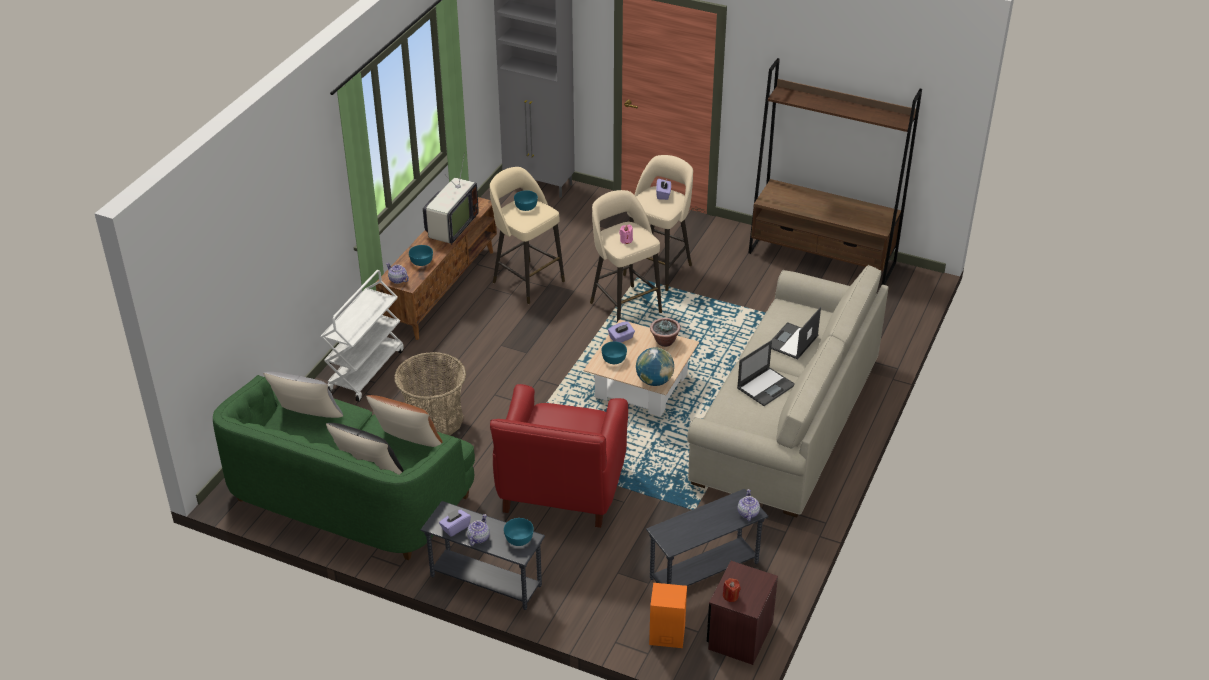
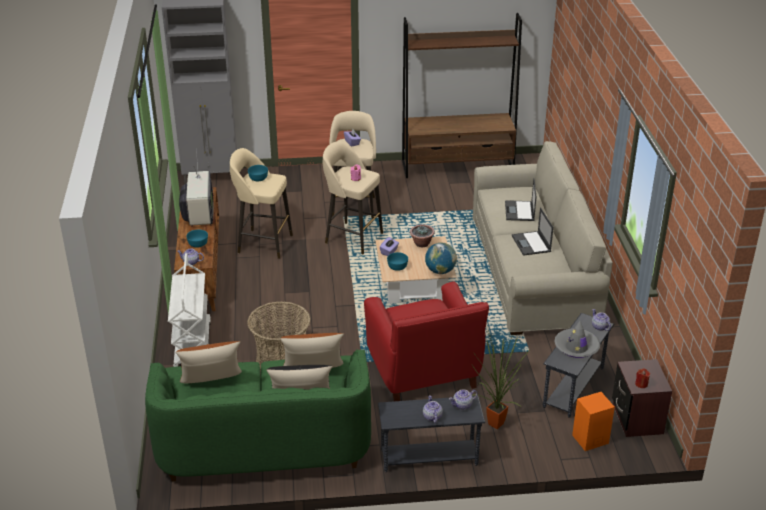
camera: 30 degrees left, 5 degrees down
grey pillow [263,372,343,418] -> brown pillow [176,341,242,384]
purple tissue box [439,509,471,537] -> none
turquoise bowl [504,518,534,546] -> teapot [449,389,478,410]
laptop [737,340,795,406] -> laptop turned 150 degrees clockwise [512,208,553,256]
none -> potted plant [472,330,530,429]
none -> grey hat [555,321,600,358]

